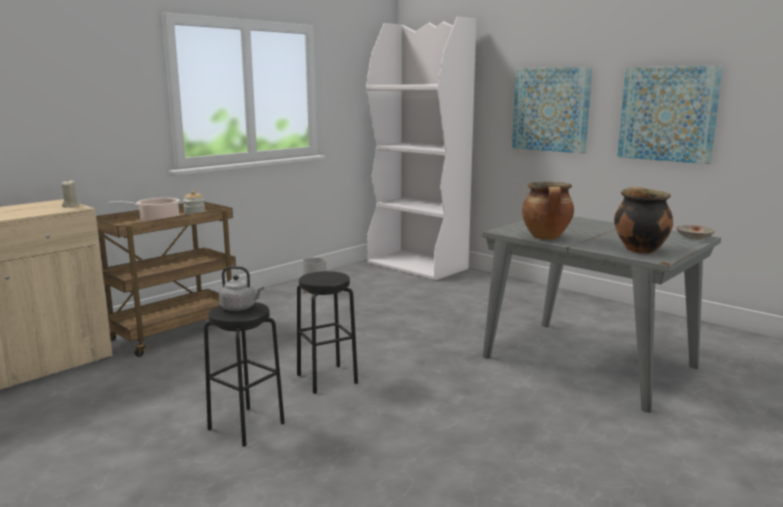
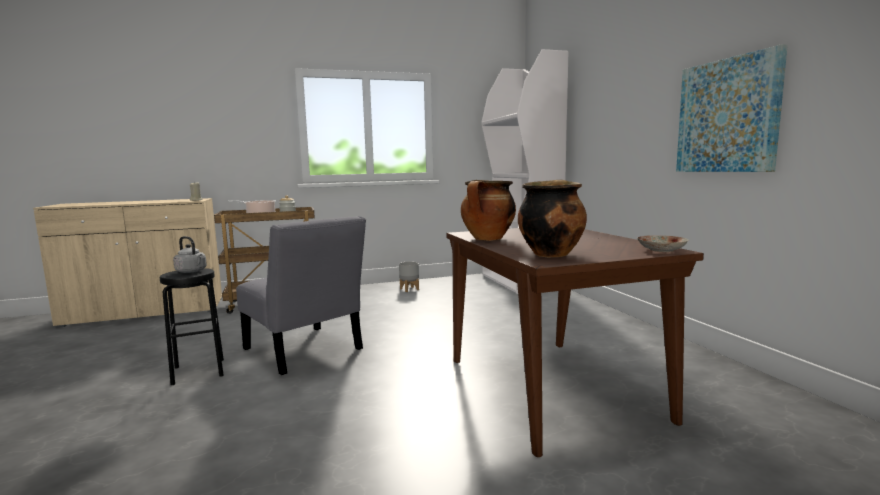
camera: 30 degrees right, 5 degrees down
black stool [297,271,358,394] -> grey chair [236,216,366,375]
grey dining table [483,216,721,413] -> brown dining table [446,228,704,457]
picture [512,67,592,153] -> none

